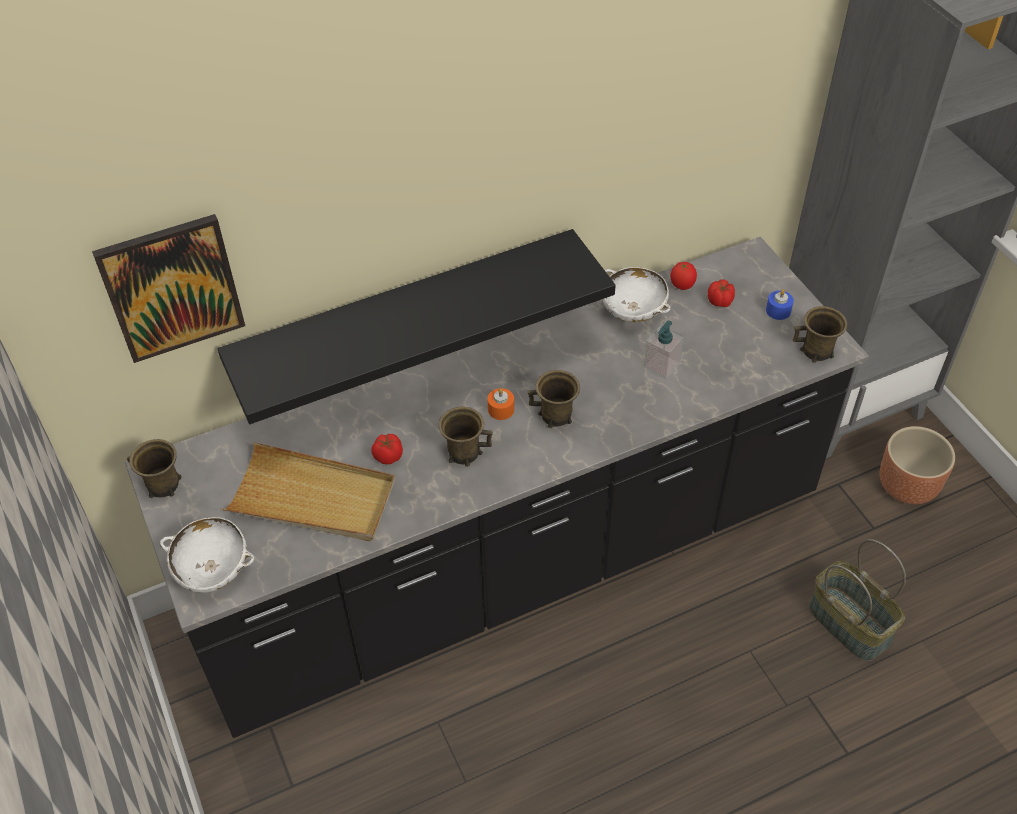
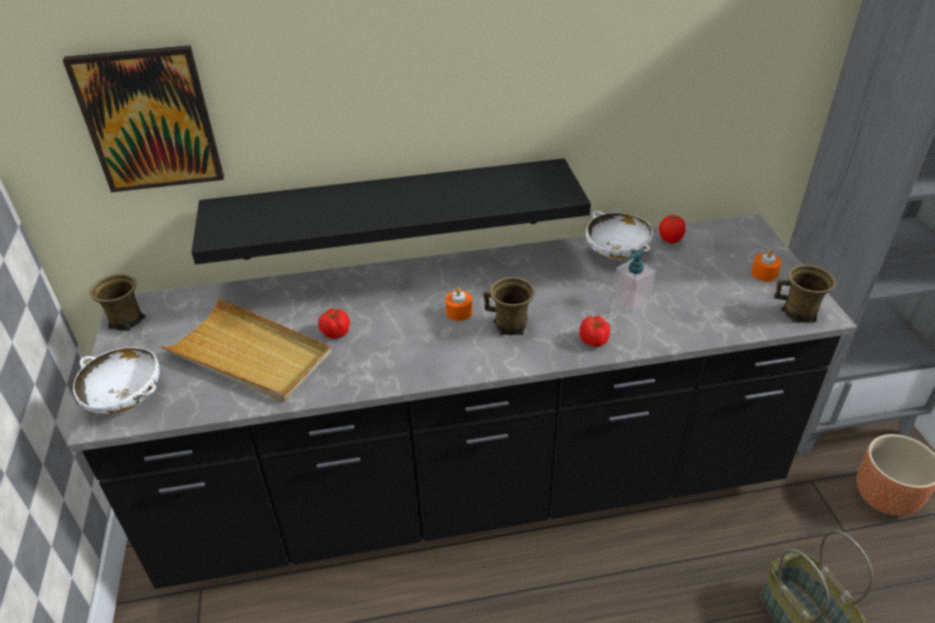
camera: 15 degrees right, 10 degrees down
brown mug [439,406,493,467] -> none
tomato [708,280,735,307] -> tomato moved to [580,316,610,347]
blue candle [766,289,794,320] -> orange candle [751,249,782,282]

